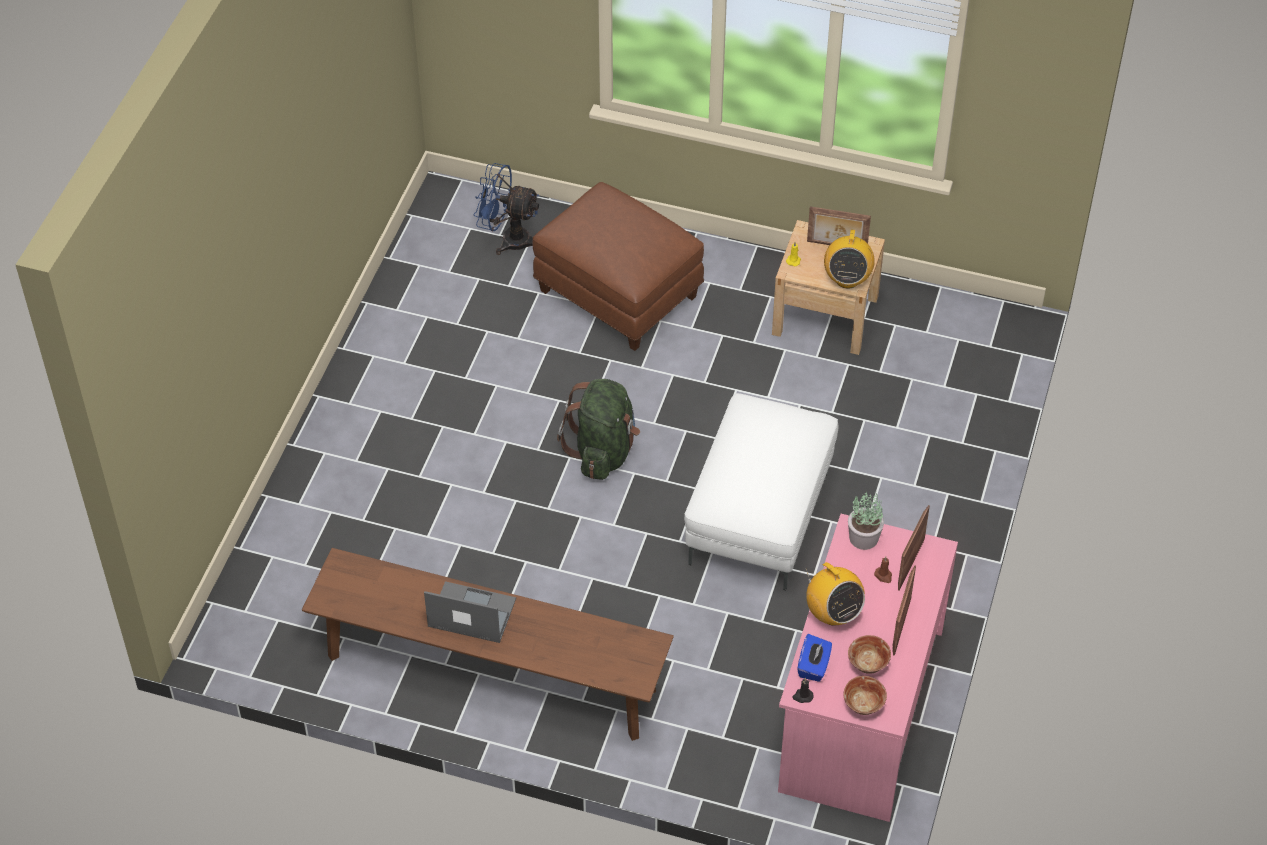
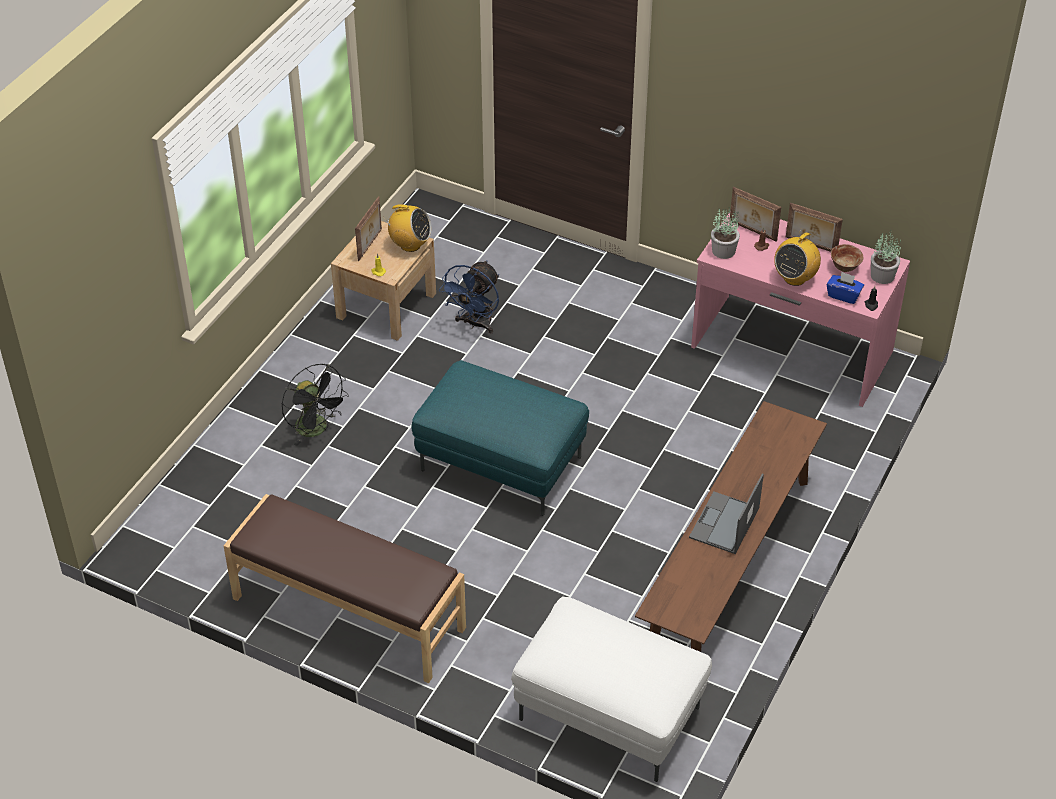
camera: 80 degrees left, 5 degrees down
blue fan [474,163,540,255] -> blue fan moved to [439,260,499,334]
brown ottoman [533,182,704,351] -> black fan [282,363,349,446]
green backpack [557,379,640,480] -> turquoise ottoman [411,360,589,516]
white ottoman [684,393,839,590] -> white ottoman moved to [511,597,712,782]
radio [806,562,865,626] -> radio turned 150 degrees clockwise [774,232,821,286]
bowl [843,676,887,715] -> potted plant [871,232,901,284]
none -> brown bench [224,494,466,683]

